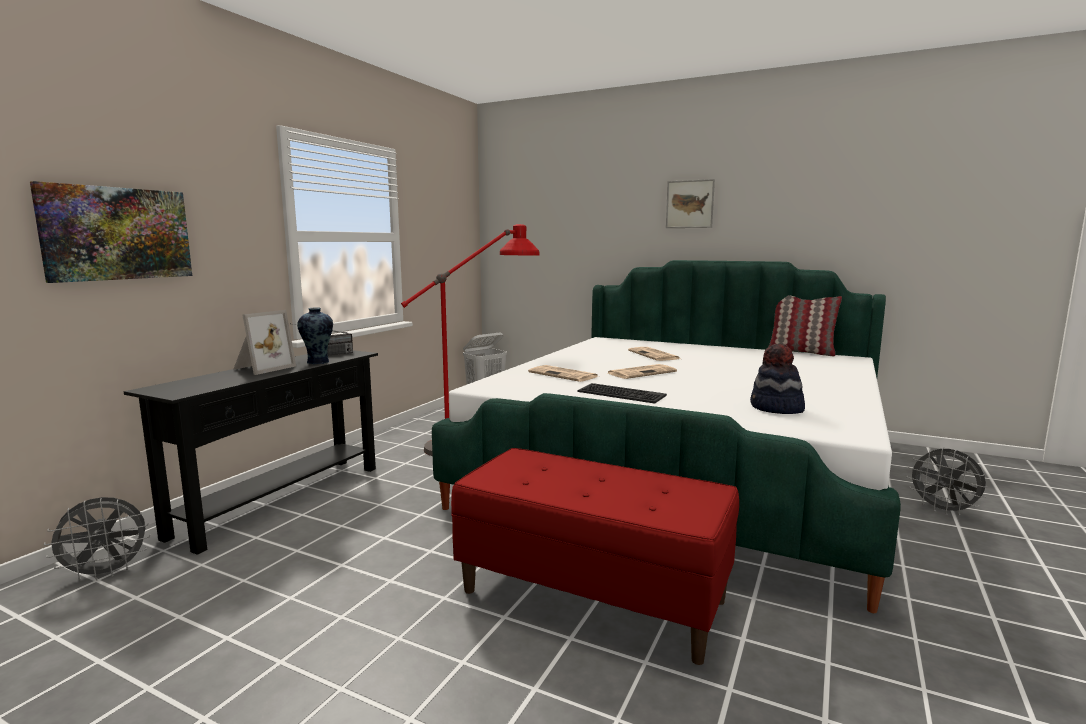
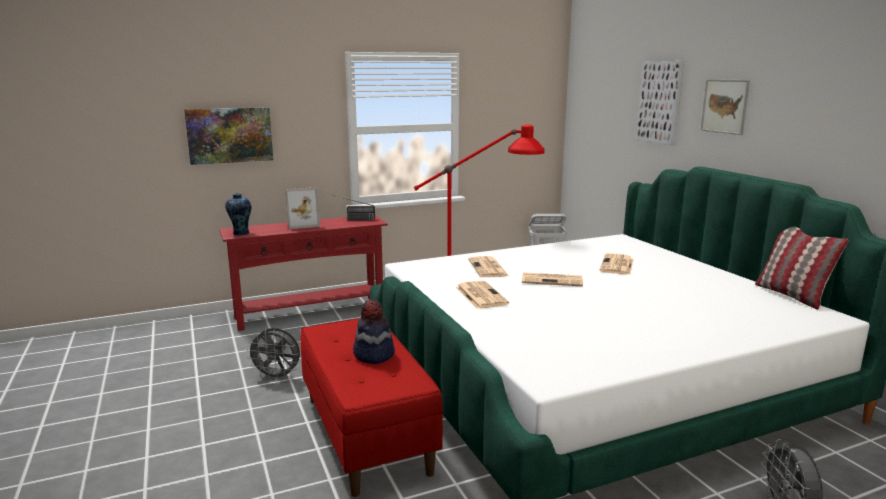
camera: 40 degrees right, 5 degrees up
grey fan [44,497,150,581] -> grey fan moved to [246,328,300,381]
black console table [124,350,378,555] -> red console table [219,215,388,331]
vase [297,307,333,364] -> vase moved to [225,193,251,235]
keyboard [578,383,667,404] -> newspaper [456,281,509,309]
hat [750,344,805,414] -> hat moved to [353,299,395,364]
none -> picture [636,61,684,145]

